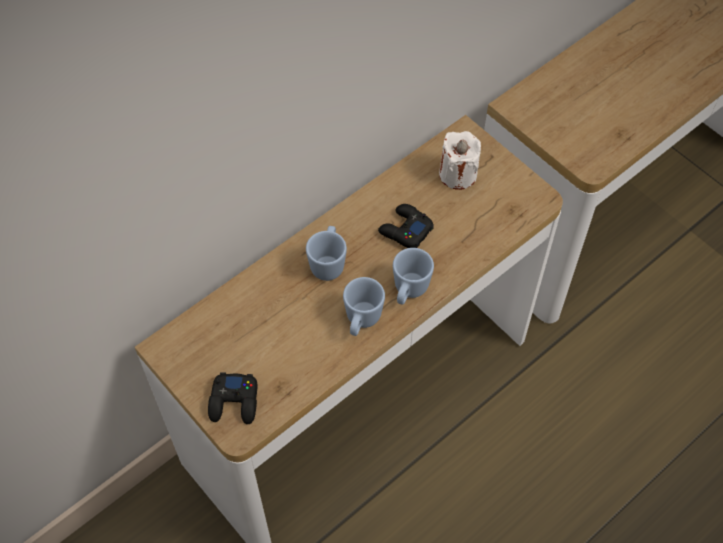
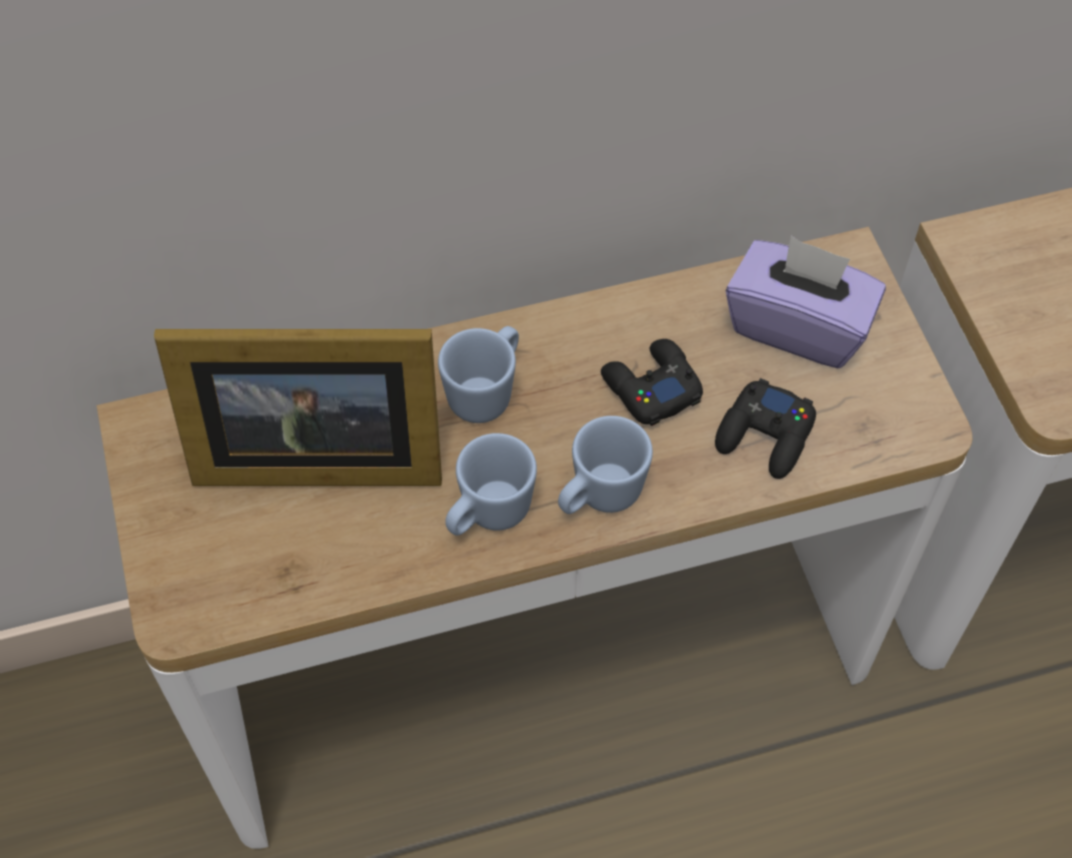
camera: 25 degrees right, 0 degrees up
black game controller [208,372,257,424] -> black game controller moved to [715,378,816,479]
white candle [439,131,481,190] -> purple tissue box [726,236,886,368]
none -> picture frame [154,329,442,486]

